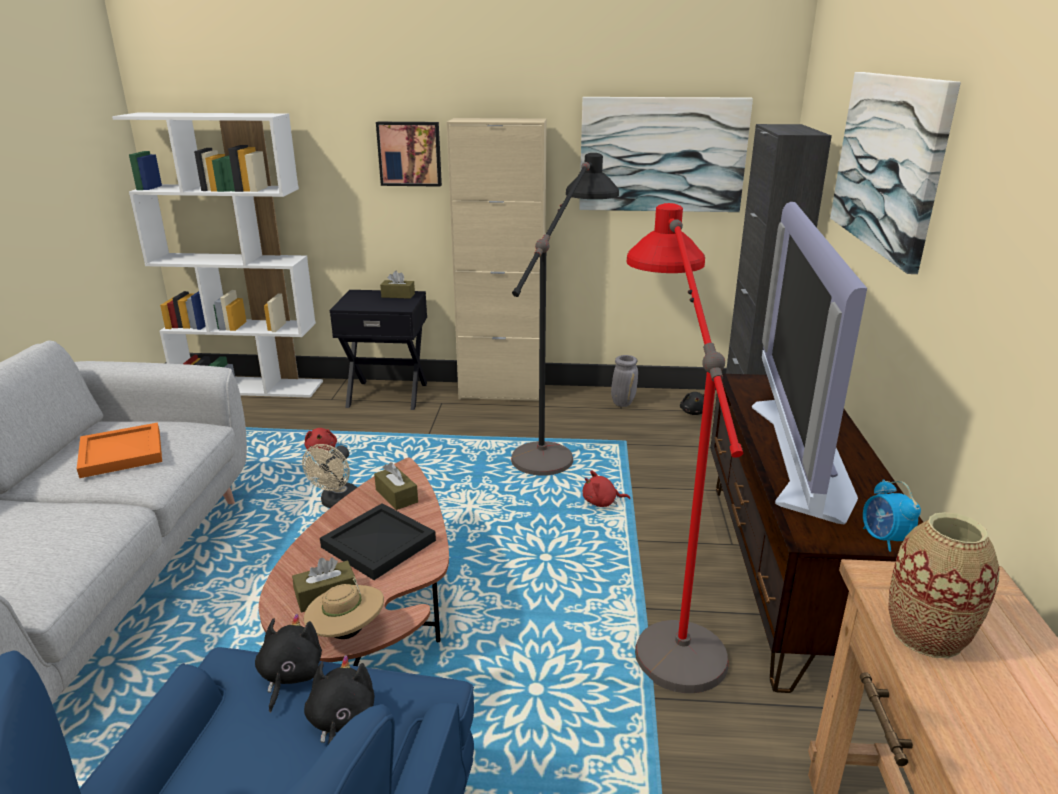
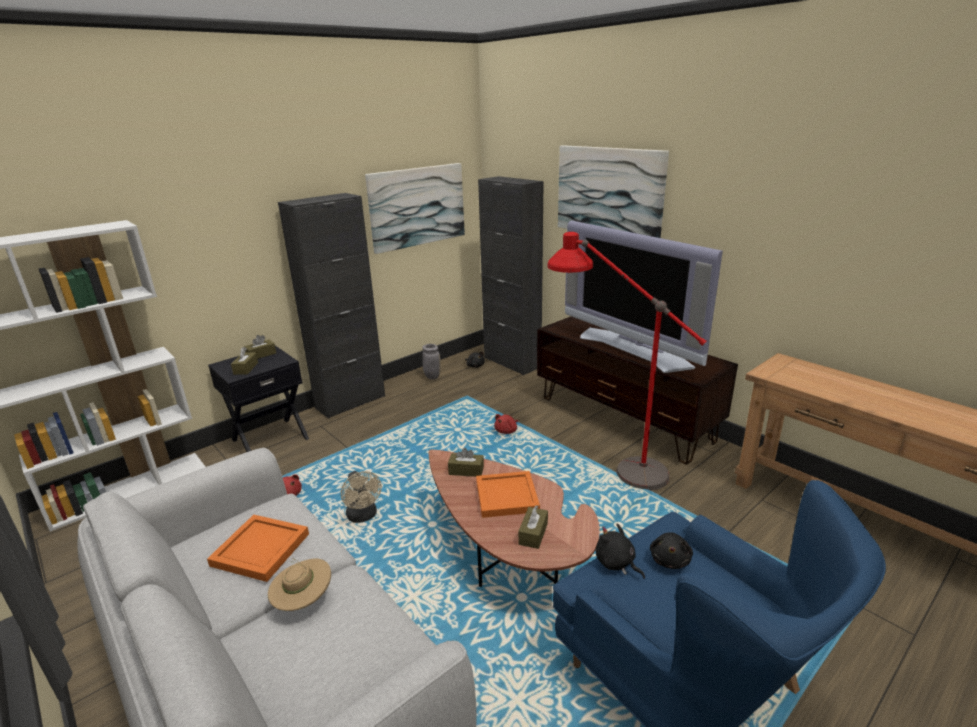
camera: 45 degrees left, 0 degrees up
beige hat [304,576,384,639] -> beige hat moved to [268,559,331,611]
black plush toy [304,655,374,744] -> black plush toy turned 120 degrees counterclockwise [650,532,693,569]
black tray [320,503,436,580] -> orange tray [476,471,540,518]
picture [376,122,442,187] -> none
beige cabinet [447,118,547,401] -> black cabinet [278,193,385,419]
black floor lamp [511,153,619,476] -> none
alarm clock [863,479,921,552] -> none
vase [888,512,1000,658] -> none
none -> brown tissue box [231,347,258,375]

